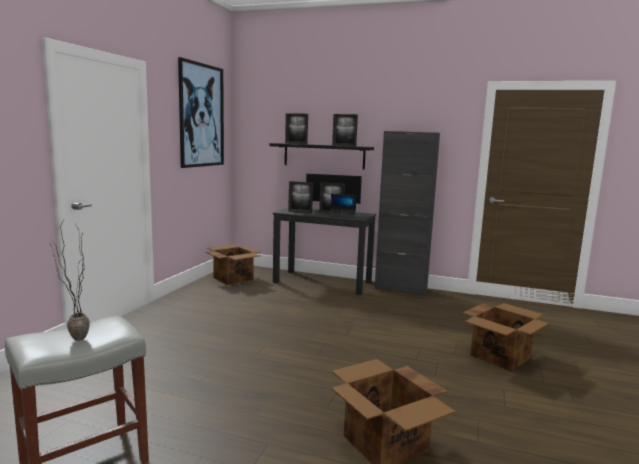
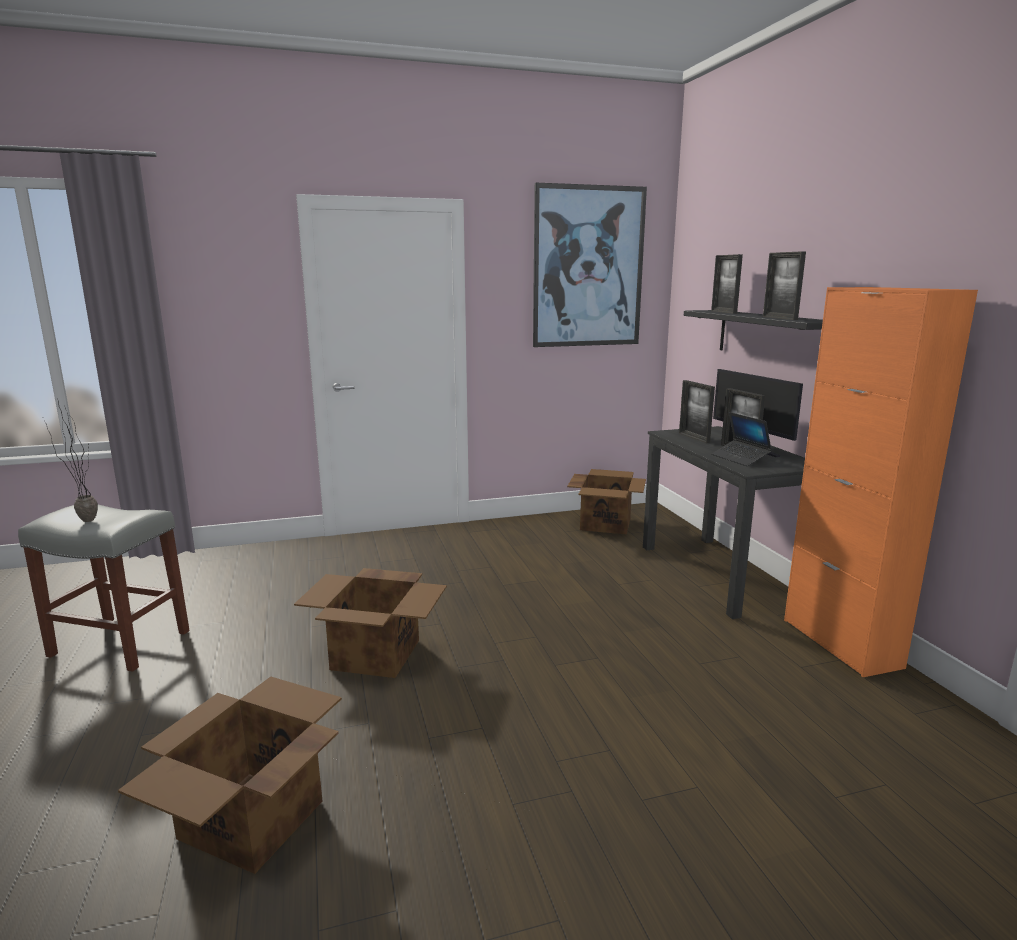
camera: 55 degrees right, 5 degrees up
black cabinet [375,131,440,296] -> orange cabinet [784,287,978,677]
cardboard box [463,303,549,371] -> cardboard box moved to [294,568,447,678]

